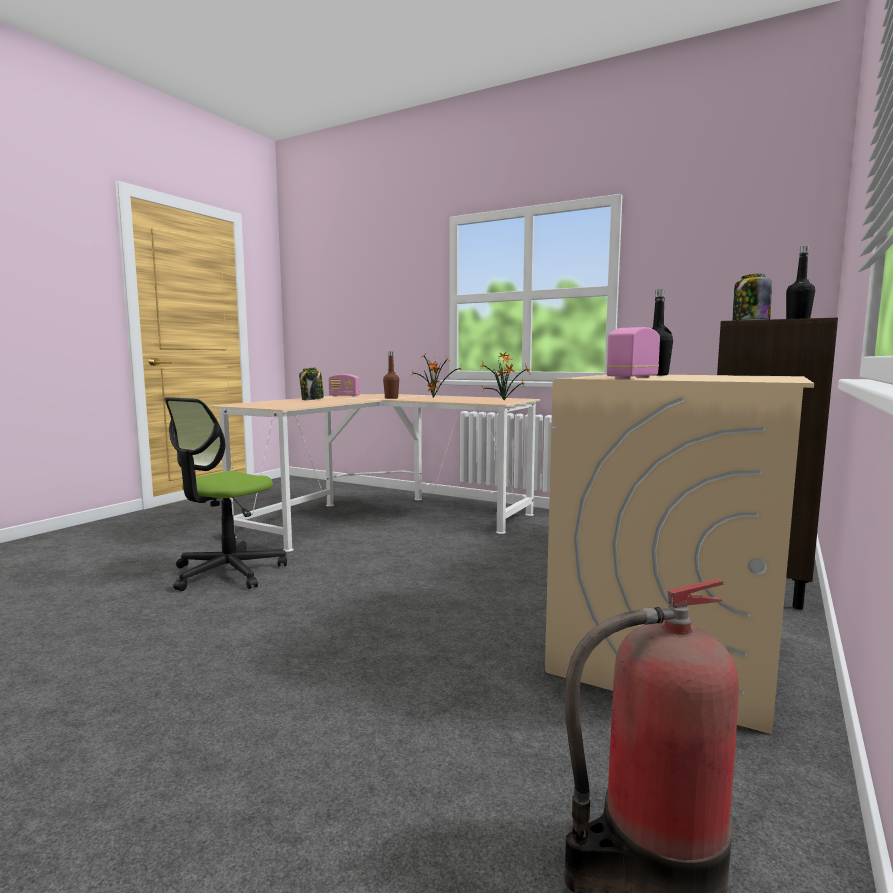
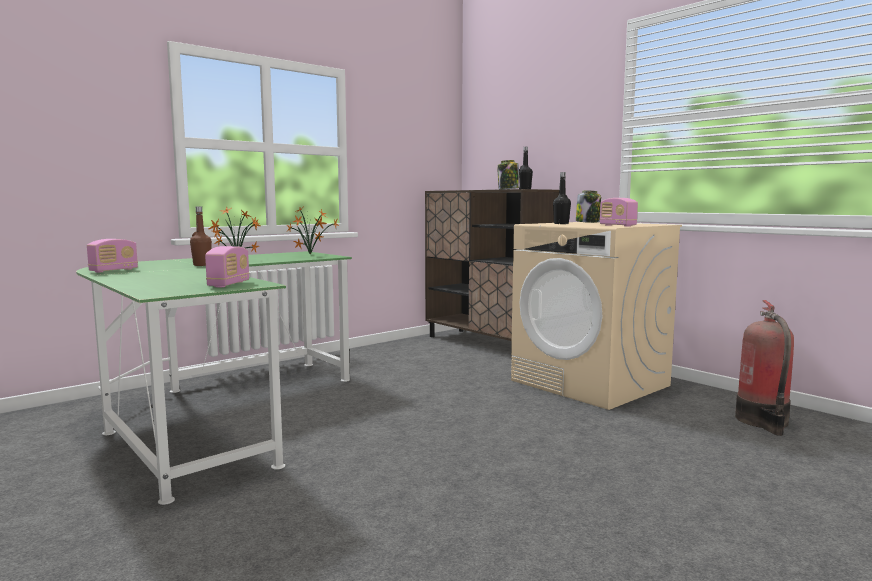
camera: 70 degrees left, 0 degrees up
office chair [164,397,287,591] -> none
beige desk [211,394,540,552] -> green desk [76,251,352,505]
jar [299,368,324,400] -> jar moved to [576,190,601,223]
none -> radio [205,246,249,287]

